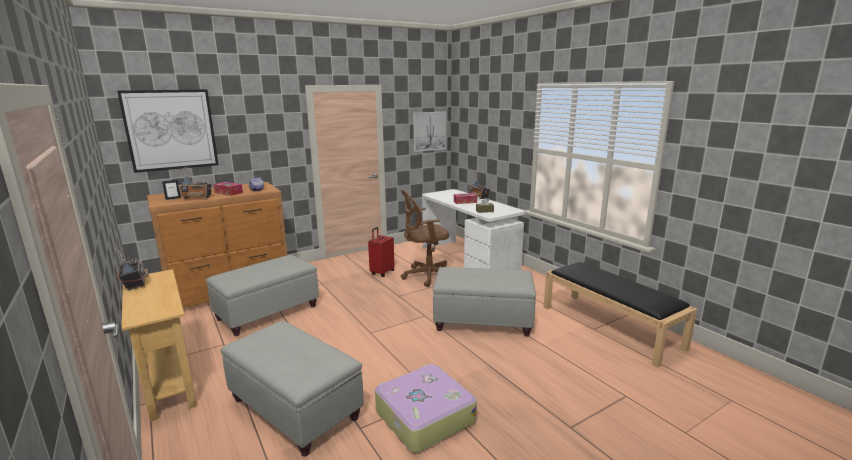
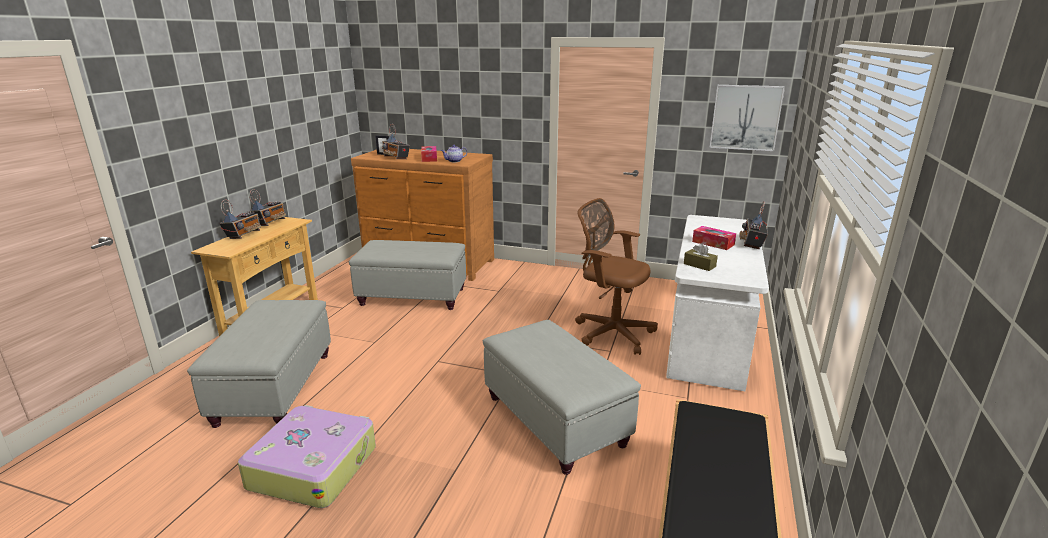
camera: 50 degrees right, 5 degrees up
picture [117,90,219,173] -> none
red suitcase [368,227,395,277] -> none
none -> radio [219,199,261,239]

